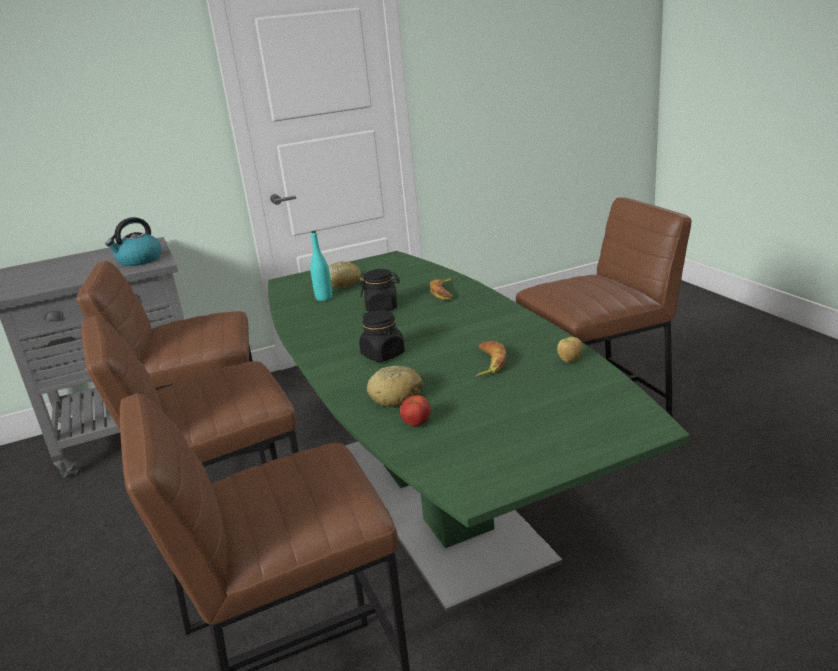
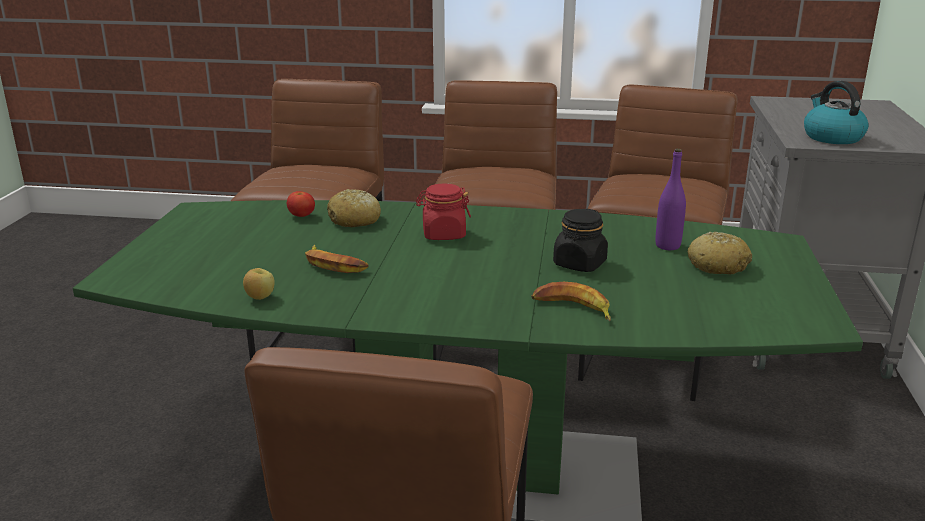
camera: 120 degrees right, 0 degrees up
turquoise bottle [310,231,332,301] -> purple bottle [655,149,686,250]
black jar [359,310,405,362] -> red jar [416,183,471,240]

